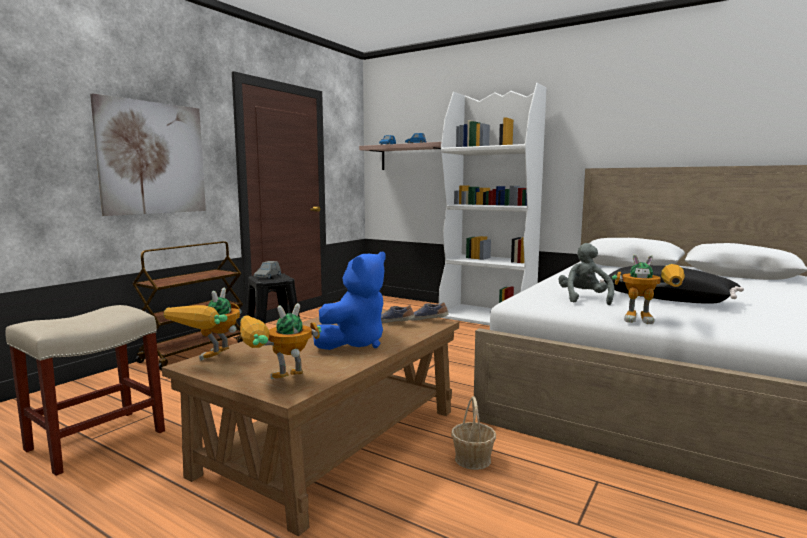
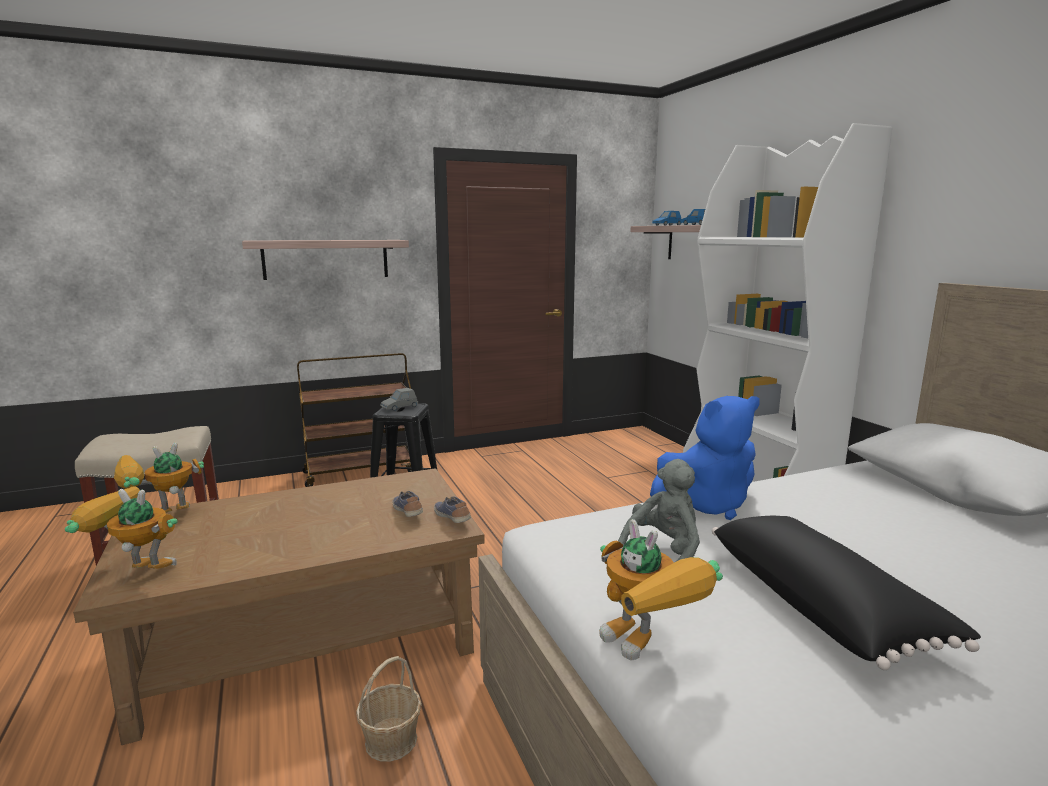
camera: 35 degrees right, 5 degrees up
picture [90,93,206,216] -> shelf [242,240,409,280]
blue plush toy [313,252,386,350] -> blue plush toy moved to [650,396,760,520]

